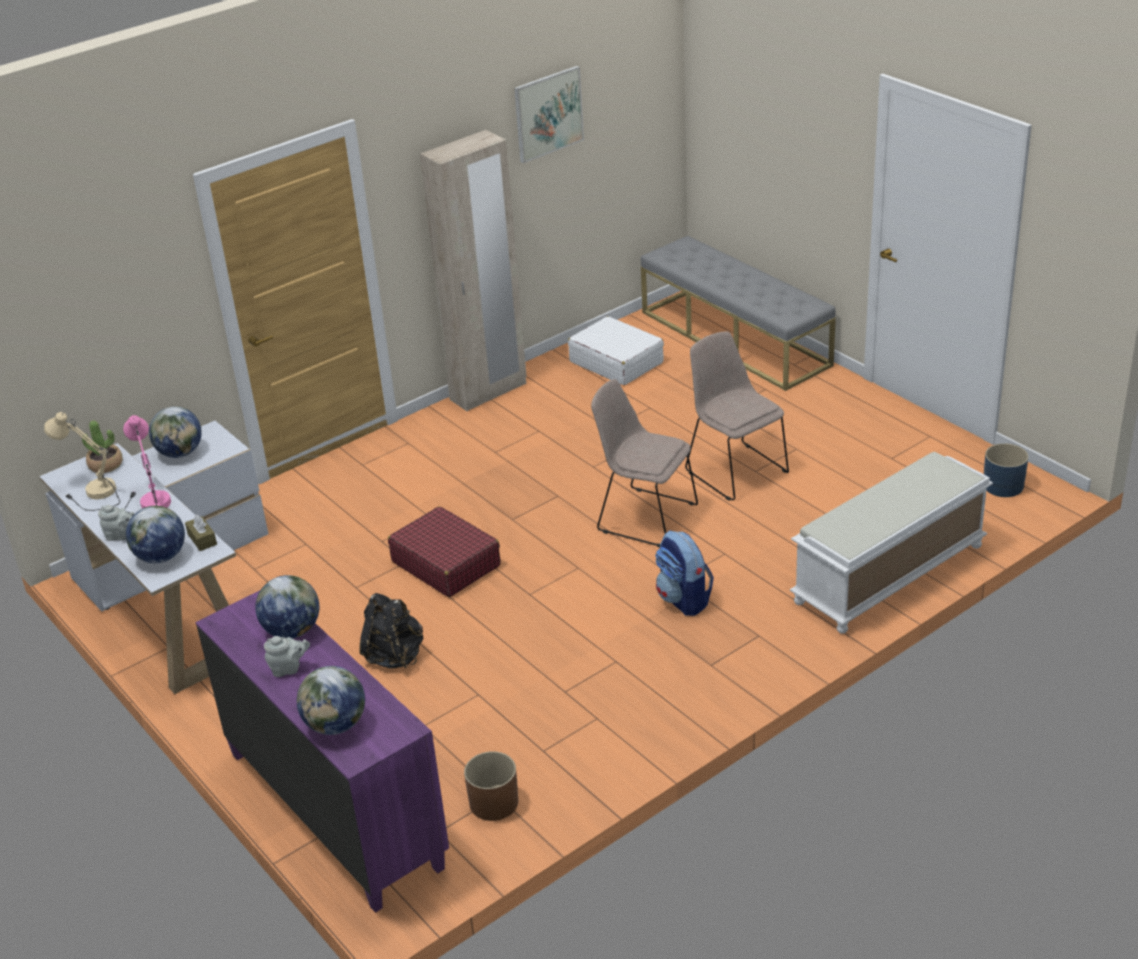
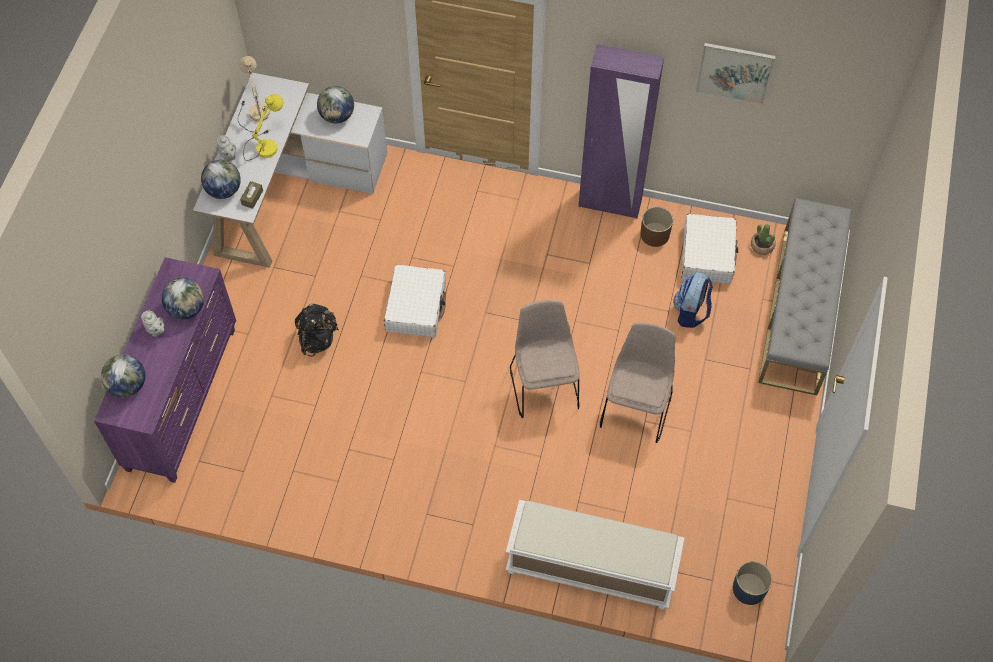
camera: 50 degrees right, 25 degrees up
potted plant [82,420,123,473] -> potted plant moved to [751,224,776,255]
pink table lamp [123,415,171,510] -> yellow table lamp [243,94,284,161]
red suitcase [388,506,500,597] -> white suitcase [384,264,446,337]
beige wardrobe [420,130,527,411] -> purple wardrobe [578,44,664,219]
brown planter [464,751,518,821] -> brown planter moved to [640,207,673,247]
backpack [655,530,714,616] -> backpack moved to [674,272,713,328]

